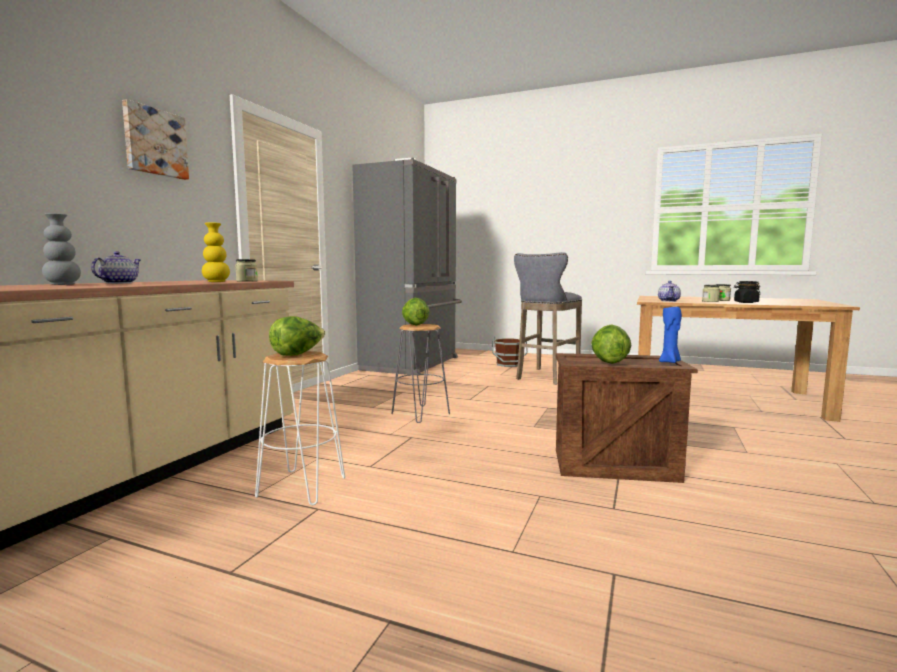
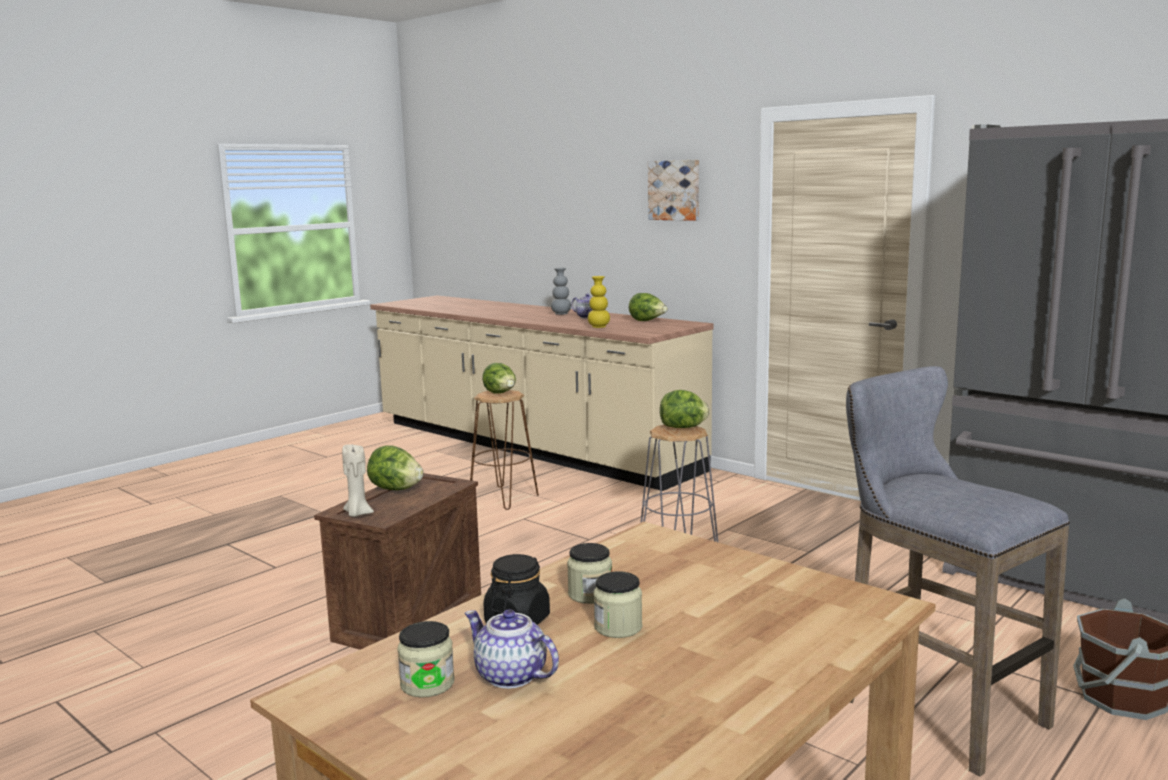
camera: 110 degrees right, 5 degrees up
jar [235,259,258,282] -> jar moved to [397,621,454,698]
white stool [255,351,345,505] -> brown stool [470,390,539,510]
teapot [658,281,681,302] -> teapot moved to [465,609,559,689]
blue candle [659,306,682,363] -> beige candle [342,444,374,517]
none -> lettuce [629,293,668,321]

